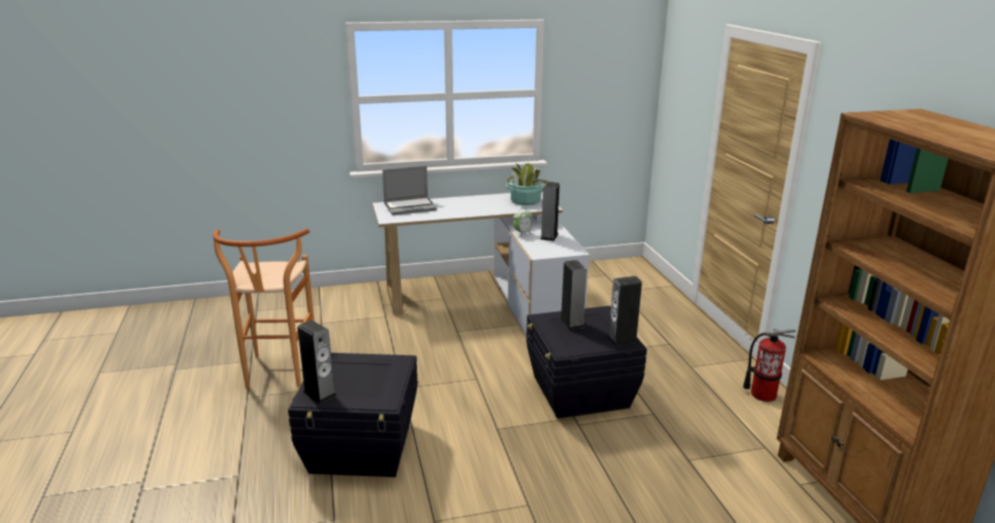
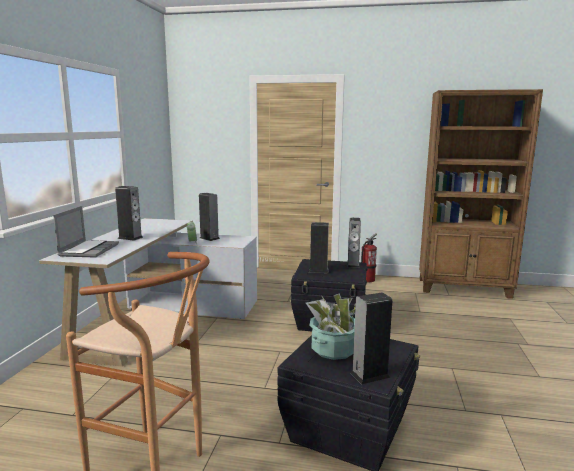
camera: 65 degrees left, 10 degrees down
potted plant [505,163,549,205] -> potted plant moved to [306,293,356,360]
none -> speaker [115,186,143,241]

